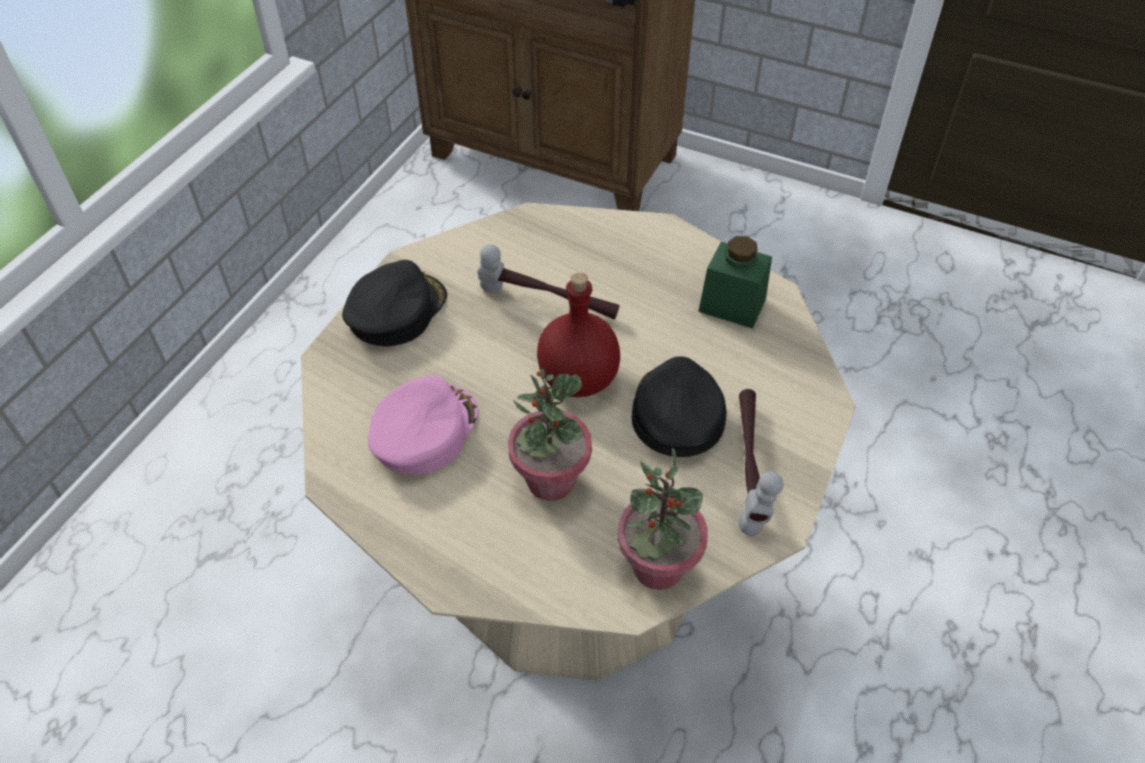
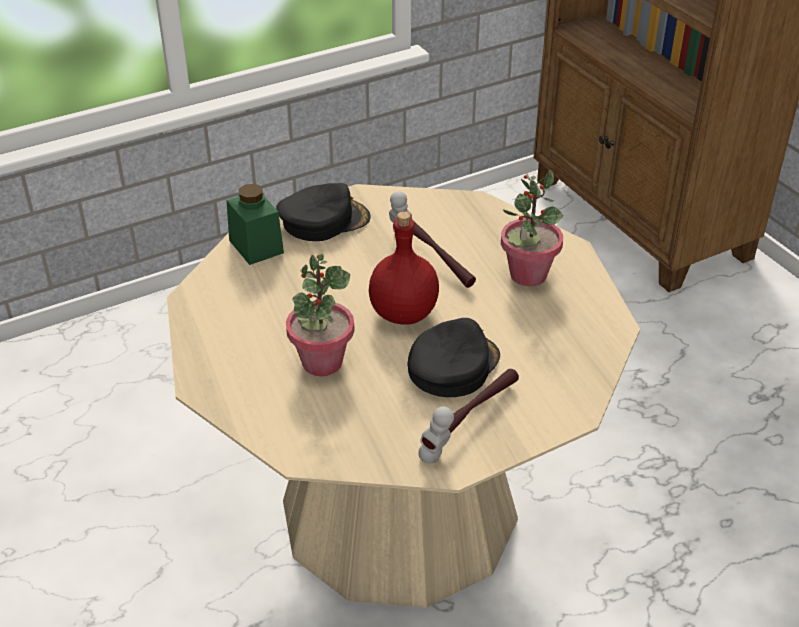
camera: 35 degrees right, 10 degrees down
pink cap [368,375,478,475] -> none
potted plant [617,448,708,590] -> potted plant moved to [501,170,563,286]
green jar [698,236,772,328] -> green jar moved to [227,184,284,265]

